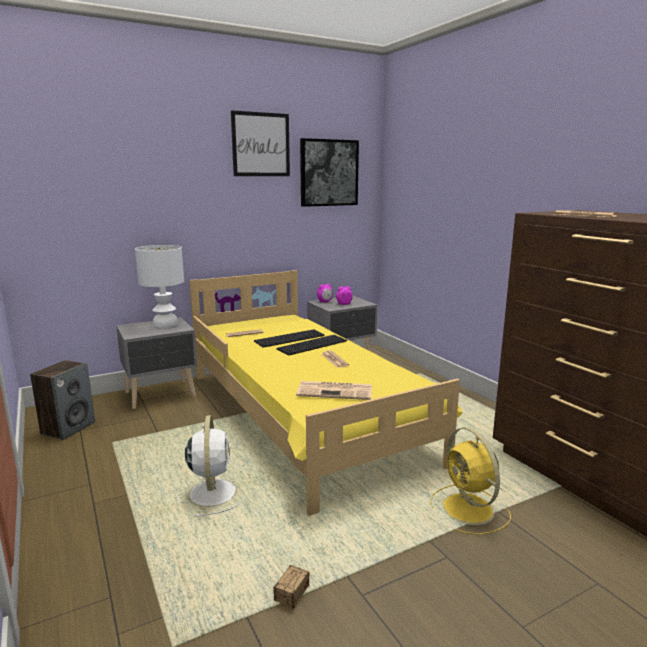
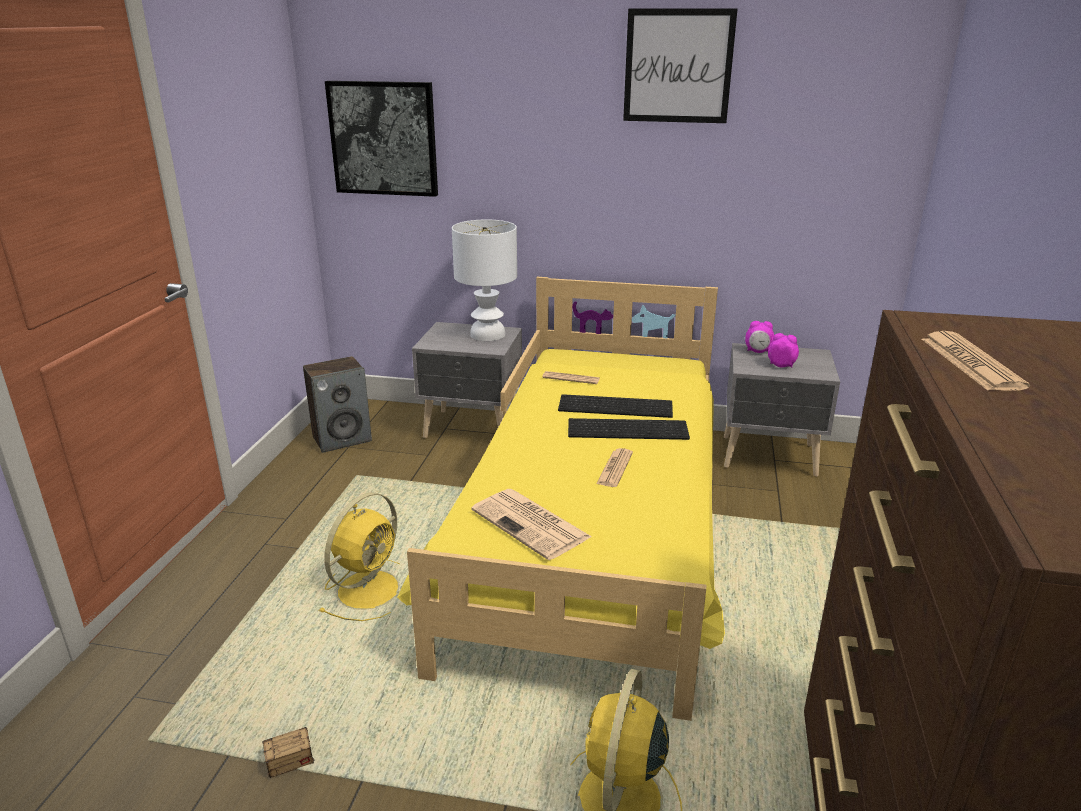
camera: 40 degrees right, 10 degrees up
white fan [177,415,245,517] -> yellow fan [319,492,400,621]
picture [300,138,359,207] -> picture moved to [325,81,438,197]

